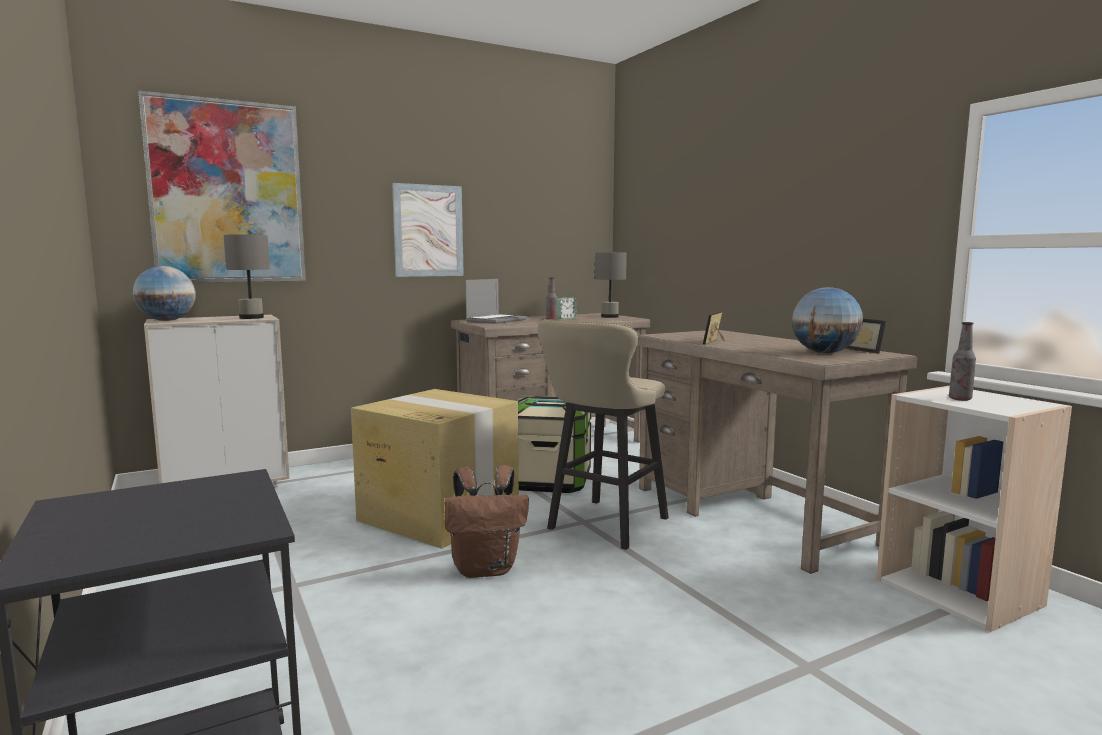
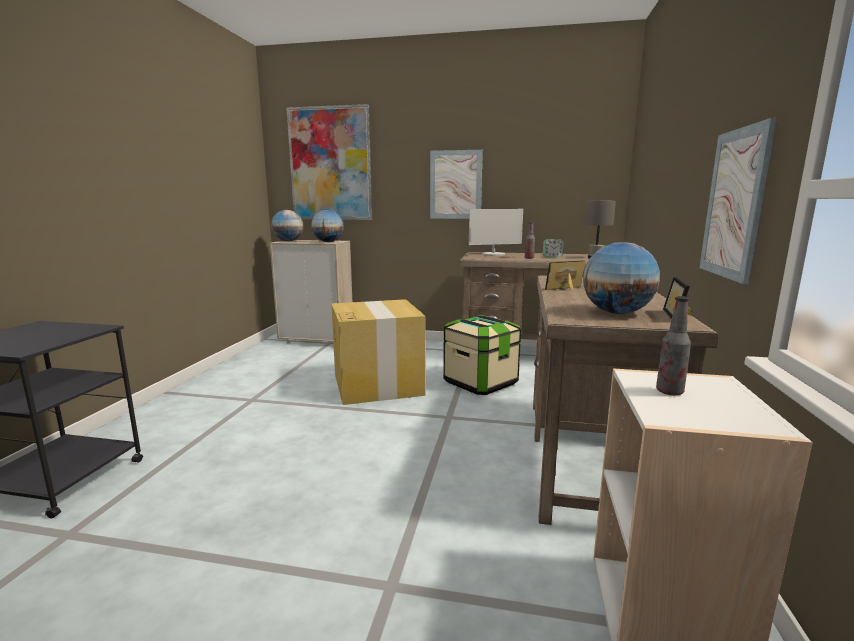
camera: 40 degrees right, 5 degrees up
grey table lamp [224,234,270,319] -> globe [311,210,344,242]
brown backpack [444,465,529,578] -> none
laptop [465,279,527,324] -> monitor [469,209,523,256]
beige stool [537,319,669,550] -> none
none -> picture [699,118,777,284]

